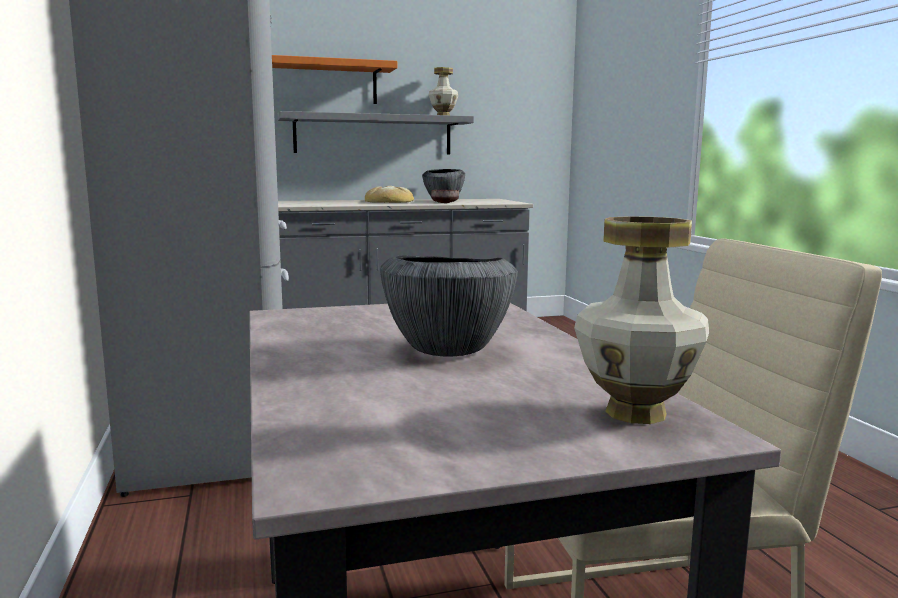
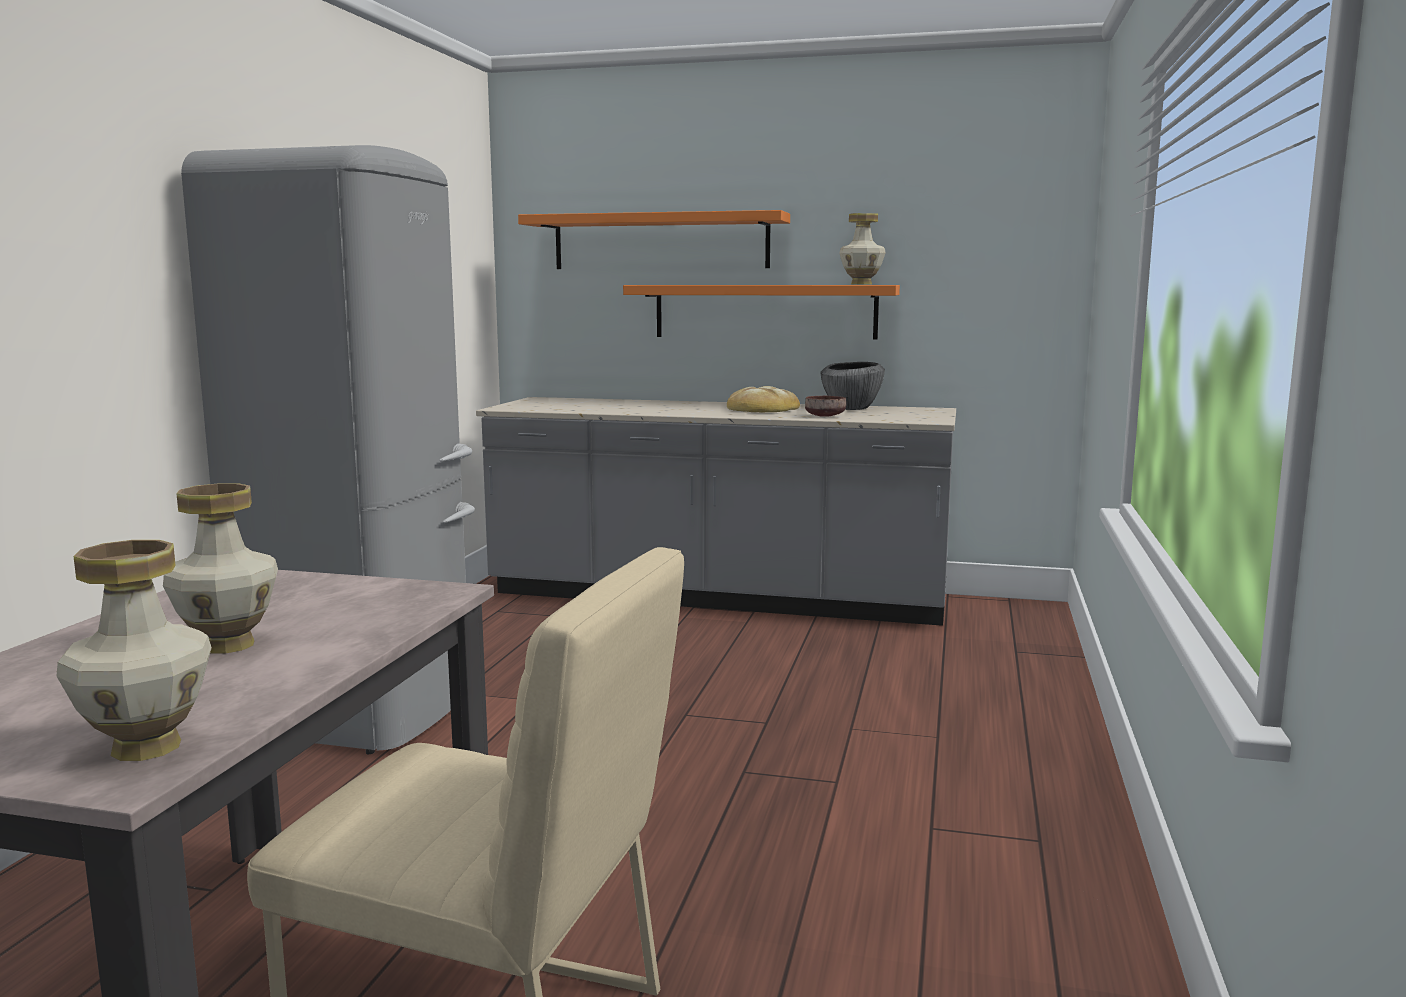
camera: 30 degrees right, 0 degrees up
grey shelf [278,111,474,155] -> orange shelf [623,285,900,340]
bowl [380,255,518,356] -> vase [163,483,278,654]

